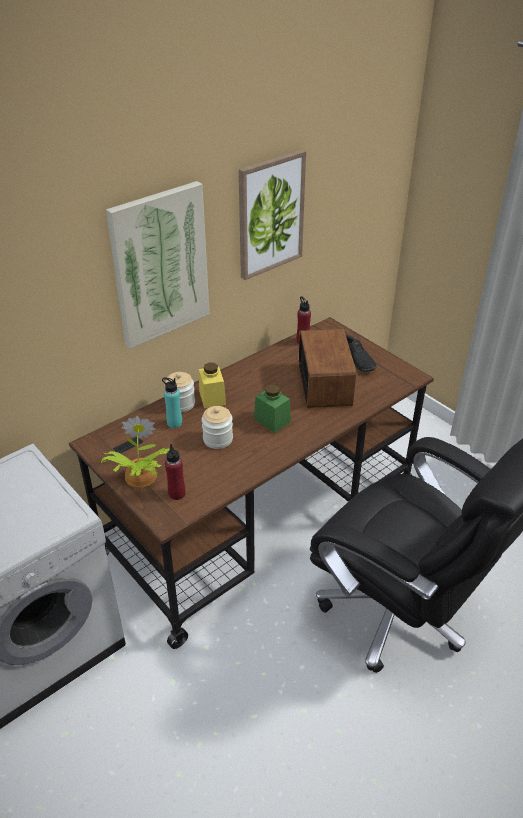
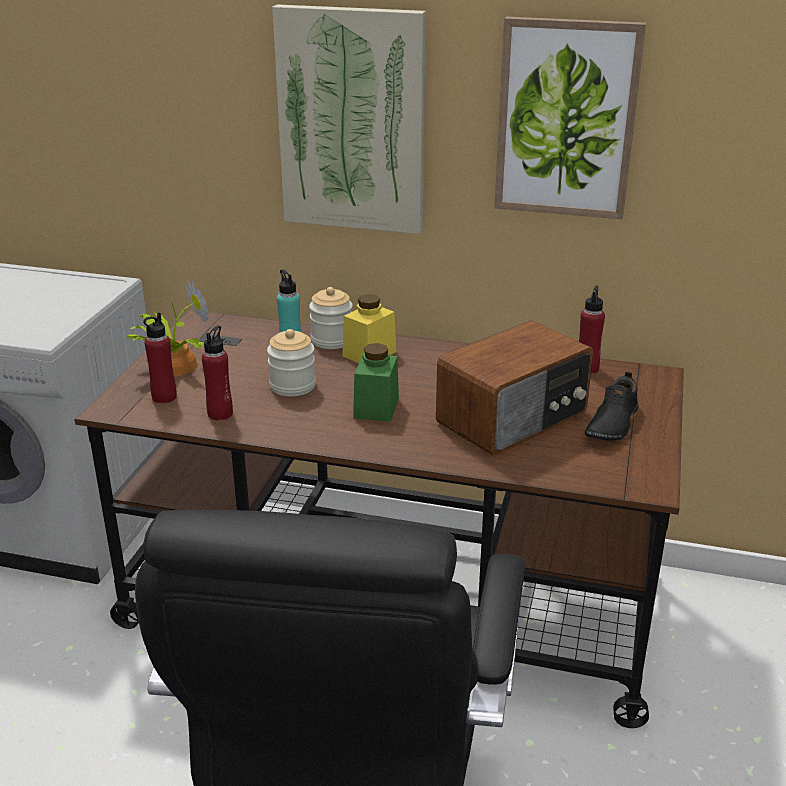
camera: 55 degrees right, 10 degrees down
none -> red bottle [202,325,233,420]

